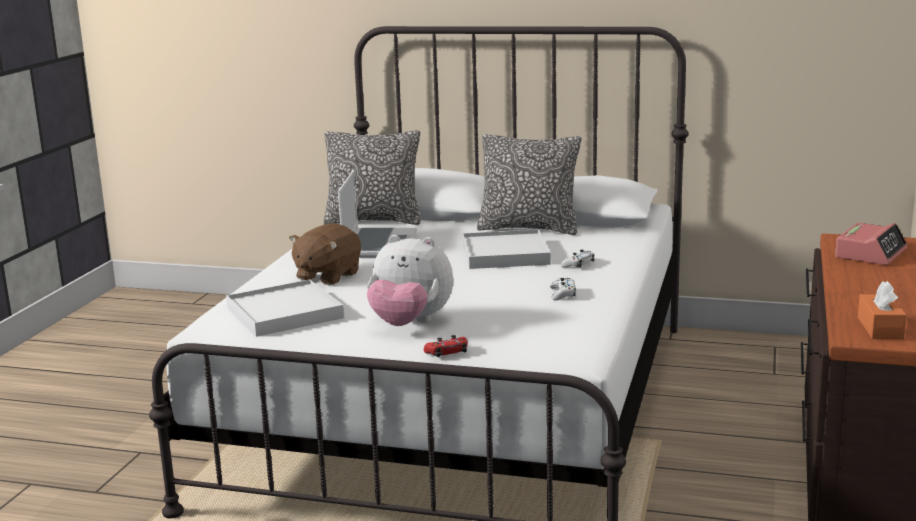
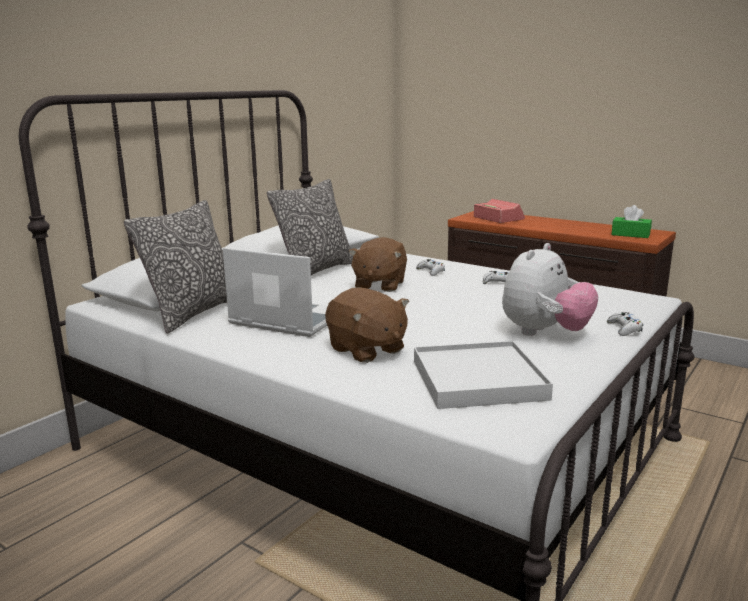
camera: 70 degrees left, 0 degrees up
red game controller [424,335,468,357] -> white game controller [607,312,643,336]
white tray [462,229,551,269] -> brown plush toy [349,237,407,292]
orange tissue box [858,281,907,339] -> green tissue box [612,205,652,238]

